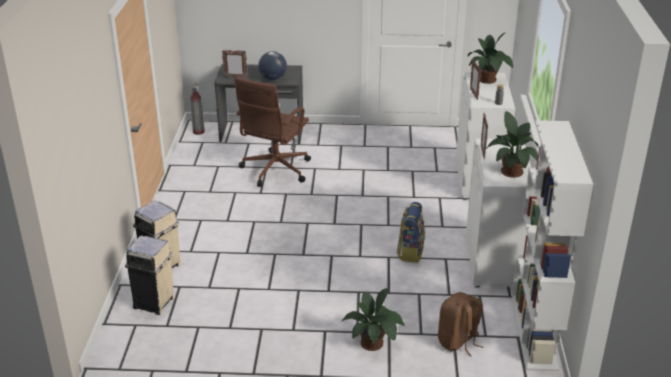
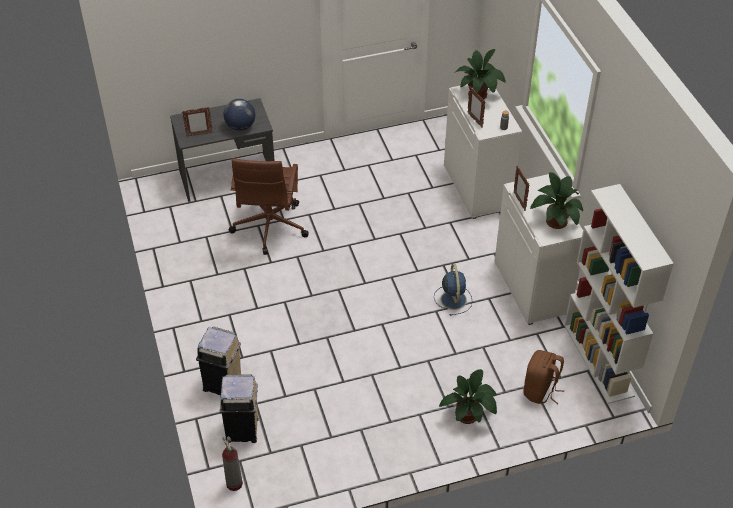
camera: 20 degrees left, 15 degrees up
fire extinguisher [190,82,205,135] -> fire extinguisher moved to [222,436,243,491]
backpack [397,202,425,263] -> blue fan [434,264,472,316]

